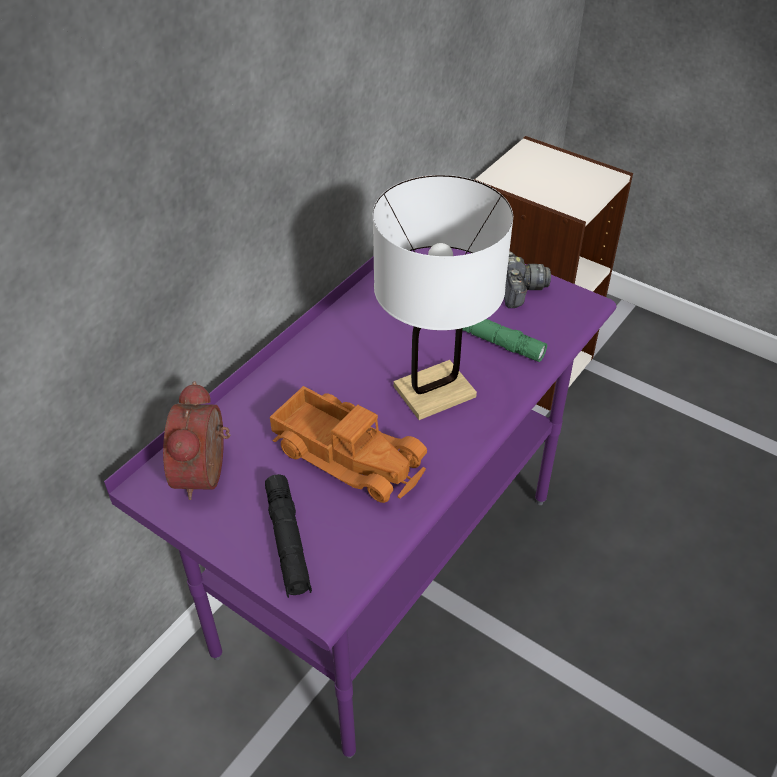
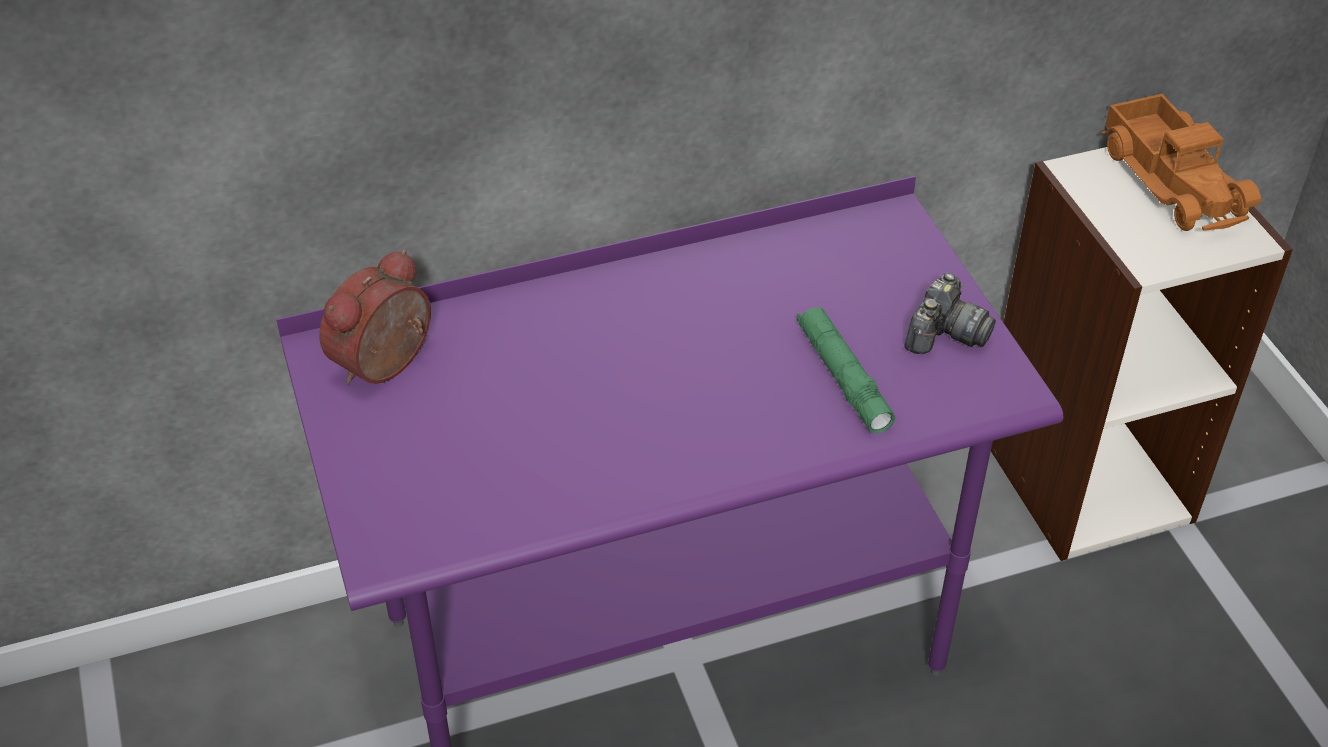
camera: 35 degrees right, 0 degrees up
black flashlight [265,474,312,598] -> none
toy truck [270,386,427,503] -> toy truck moved to [1101,94,1261,231]
white table lamp [373,175,513,420] -> none

